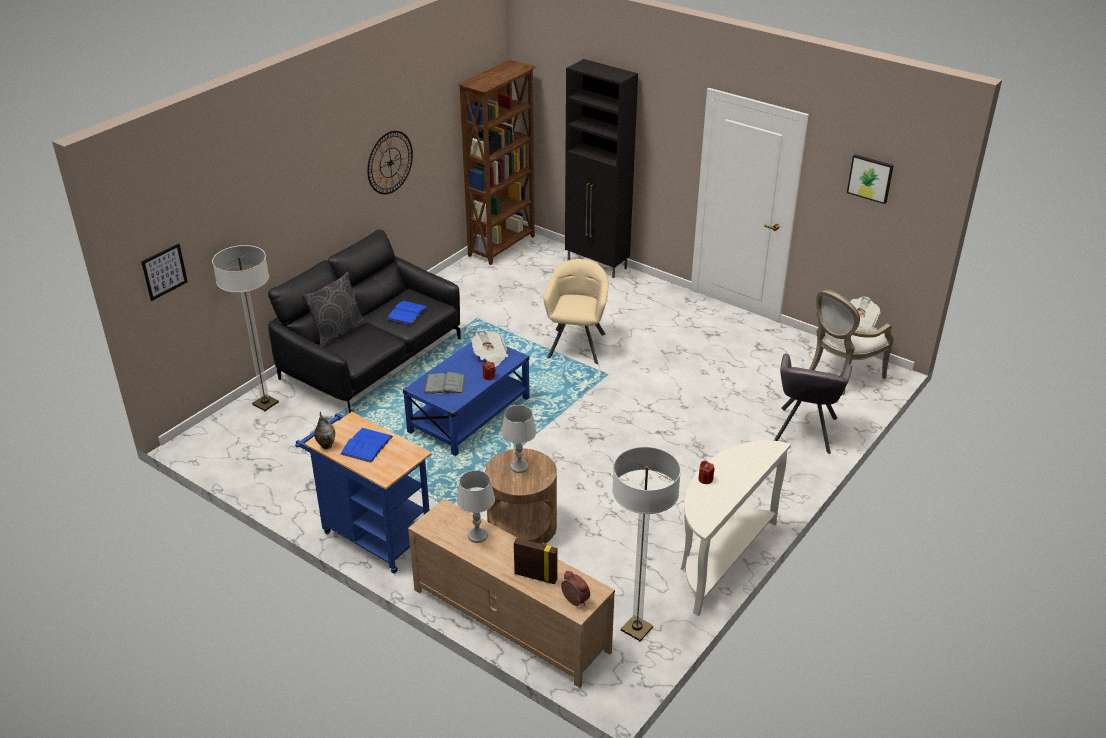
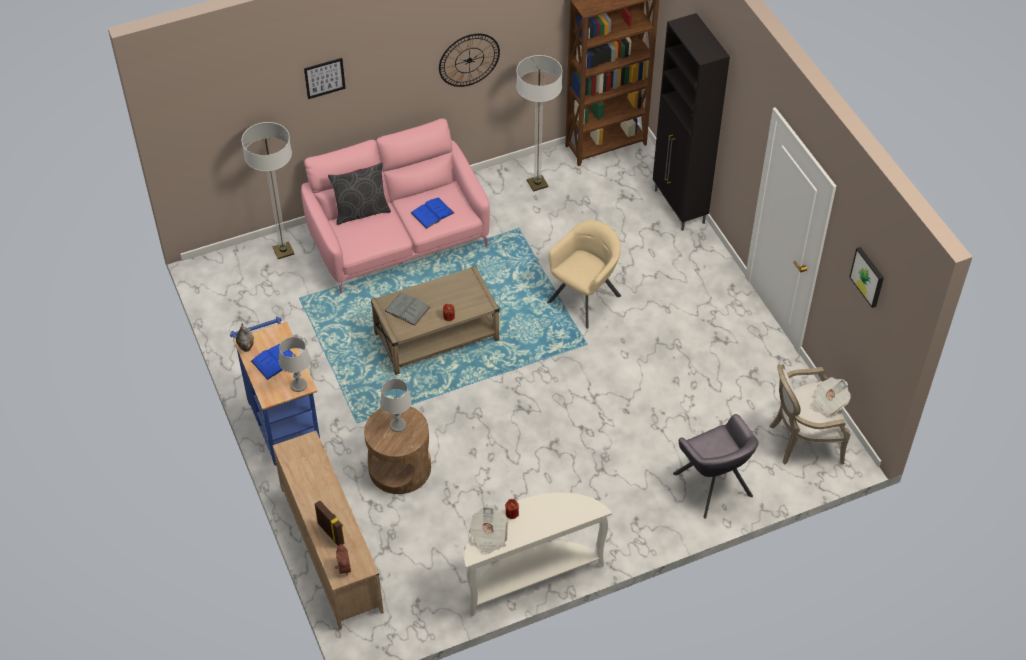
camera: 30 degrees right, 15 degrees up
picture [141,243,188,301] -> picture moved to [304,58,346,99]
black sofa [268,230,460,413] -> pink sofa [301,118,490,294]
blue coffee table [403,342,529,456] -> beige coffee table [371,266,499,375]
grey table lamp [457,470,495,543] -> grey table lamp moved to [279,337,311,392]
newspaper [471,330,509,367] -> newspaper moved to [469,506,509,555]
floor lamp [612,446,681,641] -> floor lamp moved to [516,55,563,192]
grey armchair [774,353,852,454] -> grey armchair turned 75 degrees counterclockwise [673,414,759,519]

